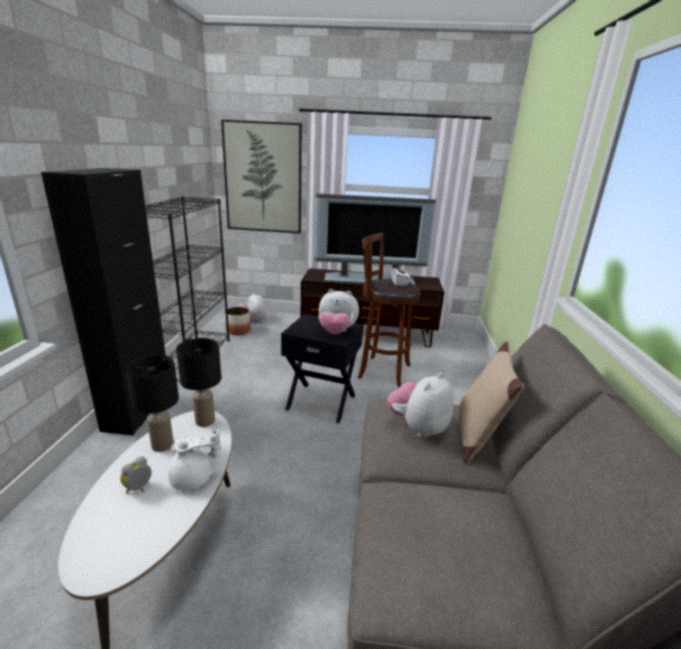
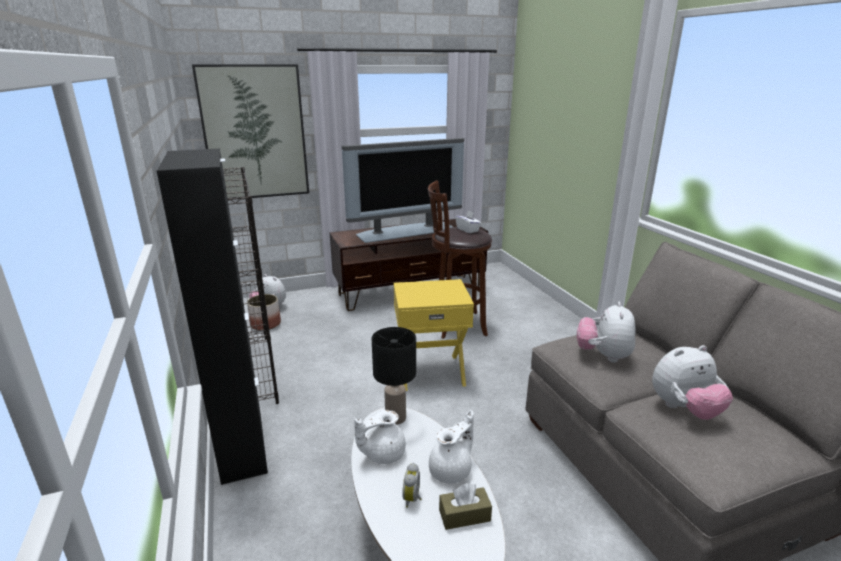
camera: 25 degrees left, 0 degrees up
black table lamp [126,355,179,452] -> white teapot [354,410,406,464]
black side table [281,314,364,423] -> yellow side table [393,279,474,391]
plush toy [318,289,359,334] -> plush toy moved to [652,345,733,420]
beige pillow [459,342,525,464] -> none
none -> brown tissue box [439,483,492,530]

